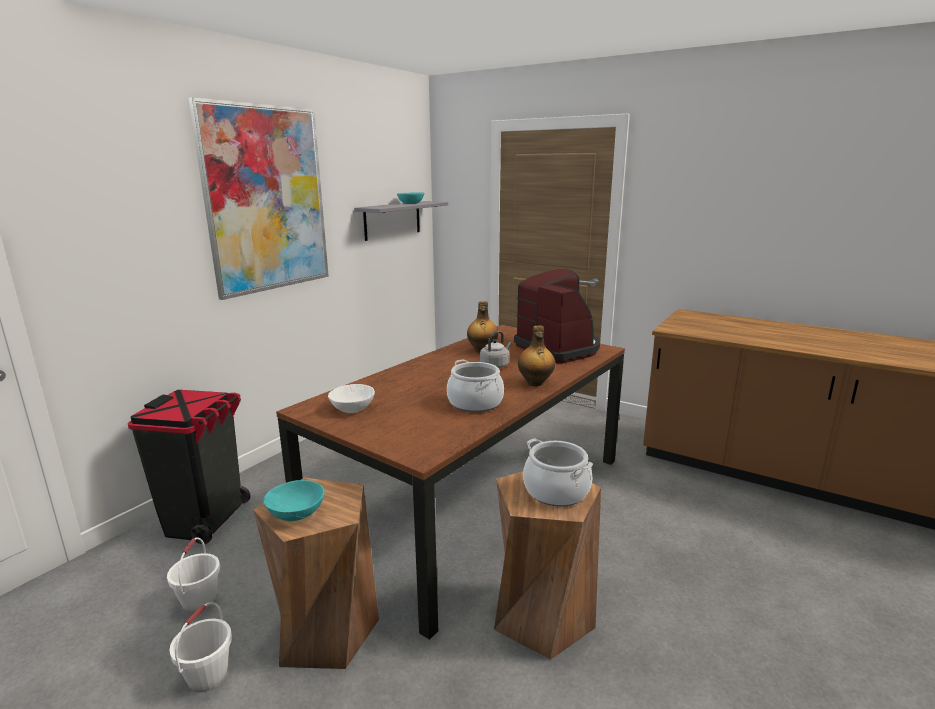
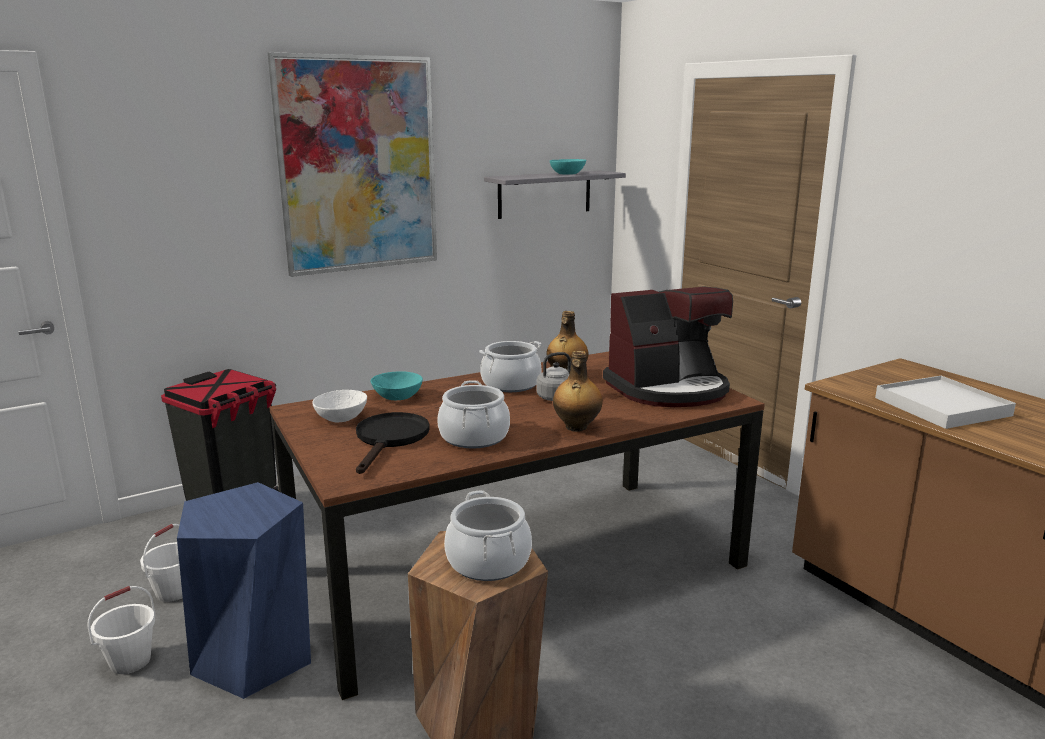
camera: 25 degrees right, 0 degrees up
brown stool [253,478,379,669] -> blue stool [177,482,311,699]
turquoise bowl [264,480,325,521] -> turquoise bowl moved to [370,371,423,400]
coffee machine [514,269,600,364] -> coffee machine turned 75 degrees clockwise [603,286,733,407]
none -> black frying pan [356,412,430,474]
none -> cooking pot [479,341,542,392]
none -> white tray [875,376,1016,429]

